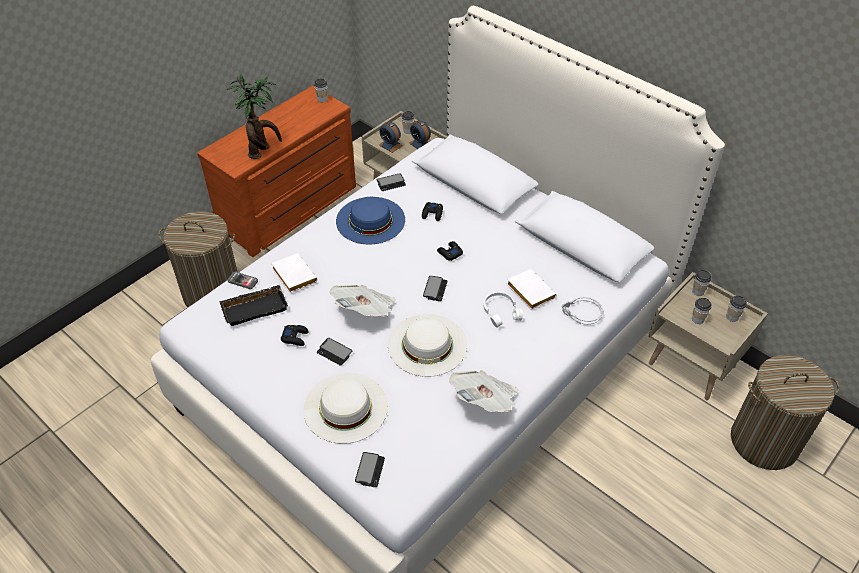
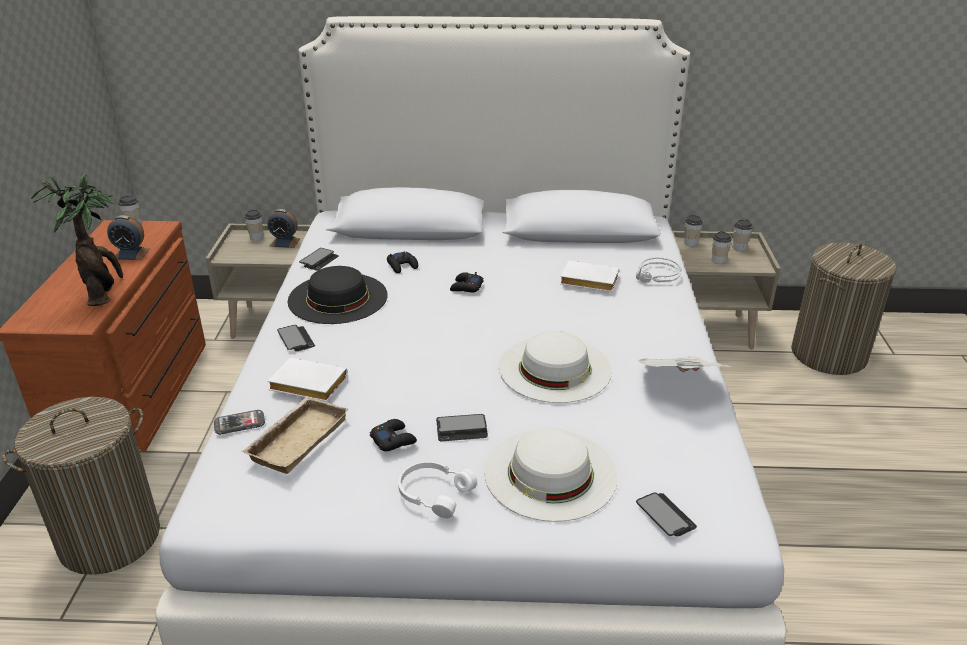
camera: 40 degrees left, 15 degrees down
black tray [219,285,288,326] -> beige tray [241,396,349,474]
newspaper [330,285,396,317] -> none
blue hat [336,197,405,245] -> black hat [288,266,388,324]
alarm clock [379,121,403,153] -> alarm clock moved to [107,215,150,260]
phone [423,276,447,301] -> phone moved to [277,325,315,351]
white headphones [483,292,523,328] -> white headphones moved to [398,462,477,518]

